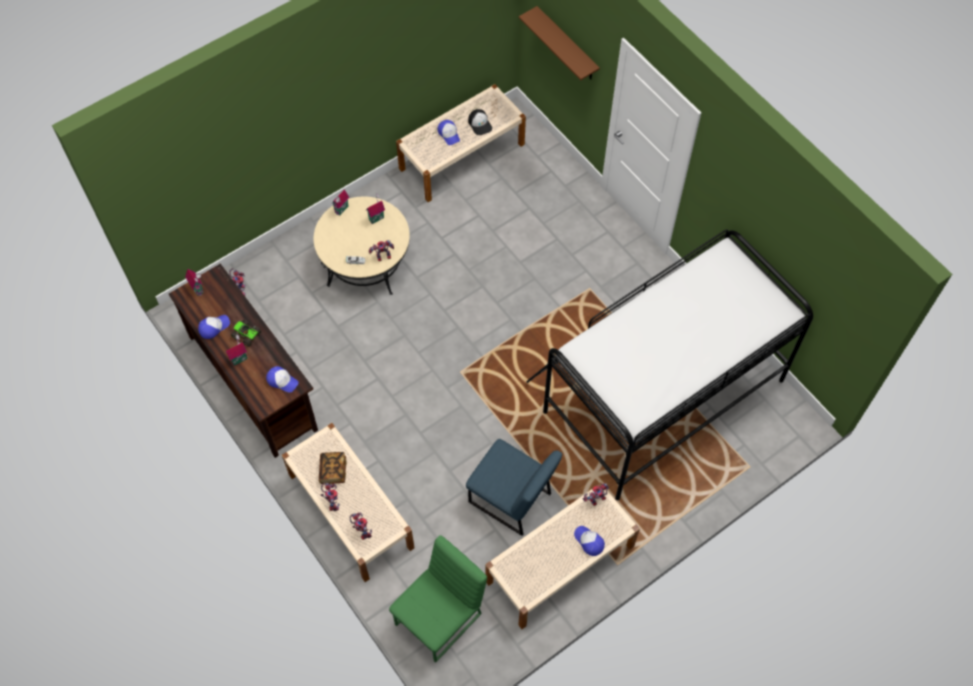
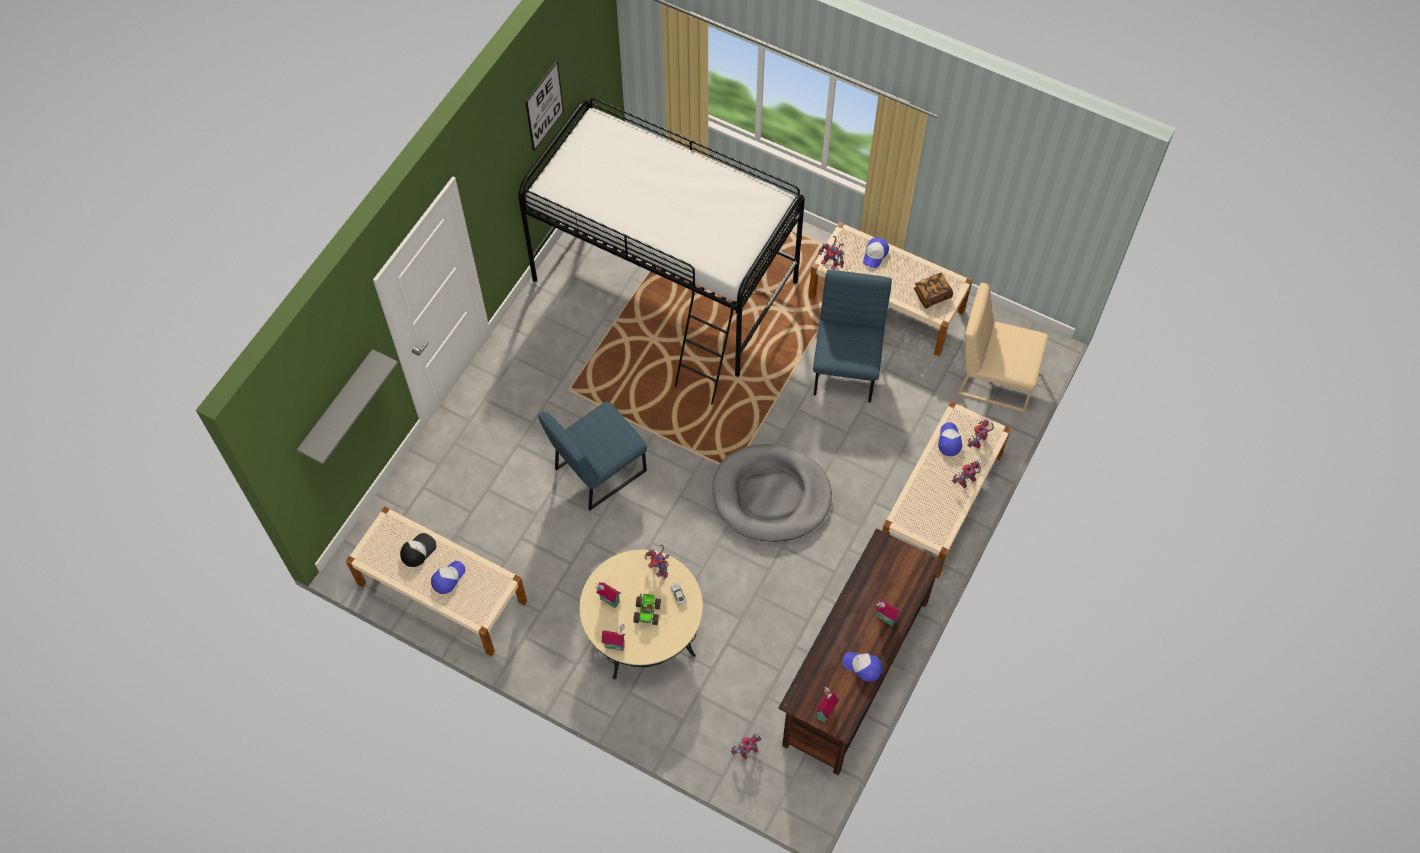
camera: 115 degrees left, 0 degrees up
toy truck [231,320,262,347] -> toy truck moved to [633,594,661,625]
cap [266,366,299,392] -> cap moved to [938,422,962,456]
book [319,452,347,484] -> book moved to [914,273,953,309]
green chair [389,535,487,663] -> beige chair [957,283,1048,412]
brown shelf [519,6,600,80] -> grey shelf [297,349,398,464]
none -> picture [525,61,564,151]
none -> blue chair [538,401,647,510]
none -> grey dog bed [712,444,832,542]

